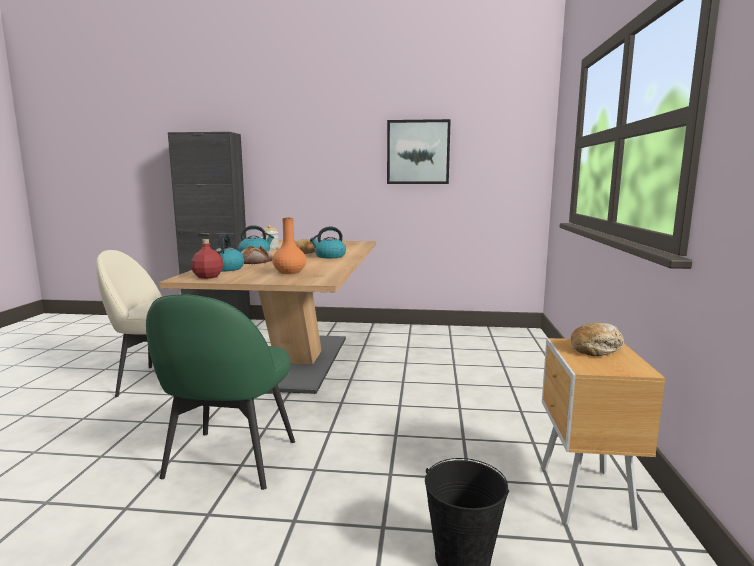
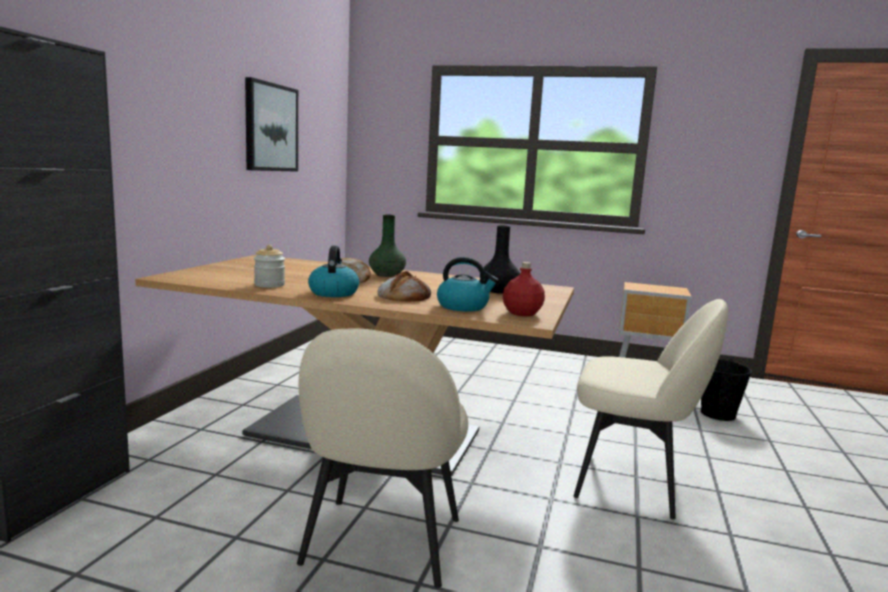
camera: 80 degrees left, 0 degrees up
green chair [146,294,295,490] -> beige chair [574,299,728,520]
orange vase [272,218,306,274] -> black vase [484,225,520,294]
kettle [310,226,346,258] -> green vase [369,214,406,277]
bread [571,323,624,356] -> none

